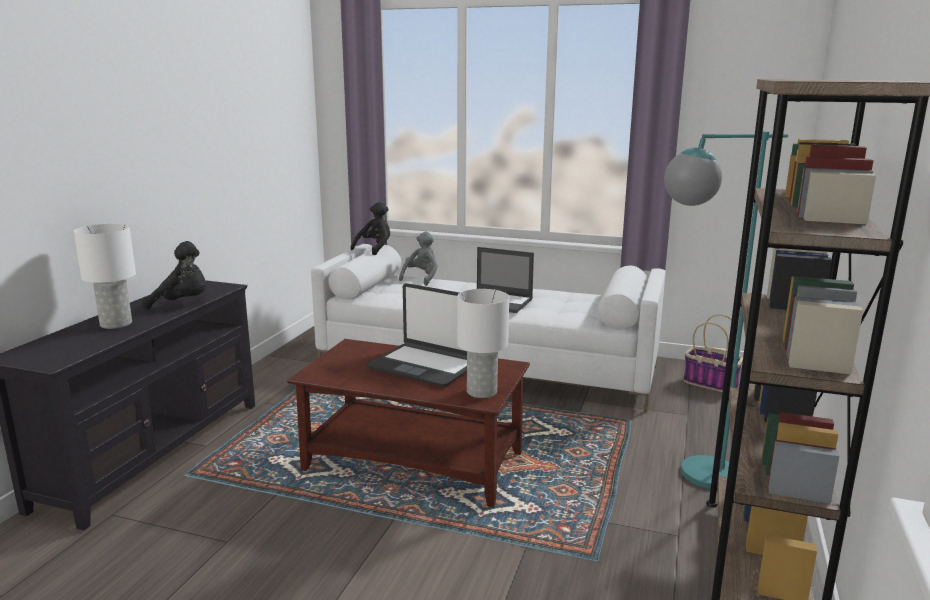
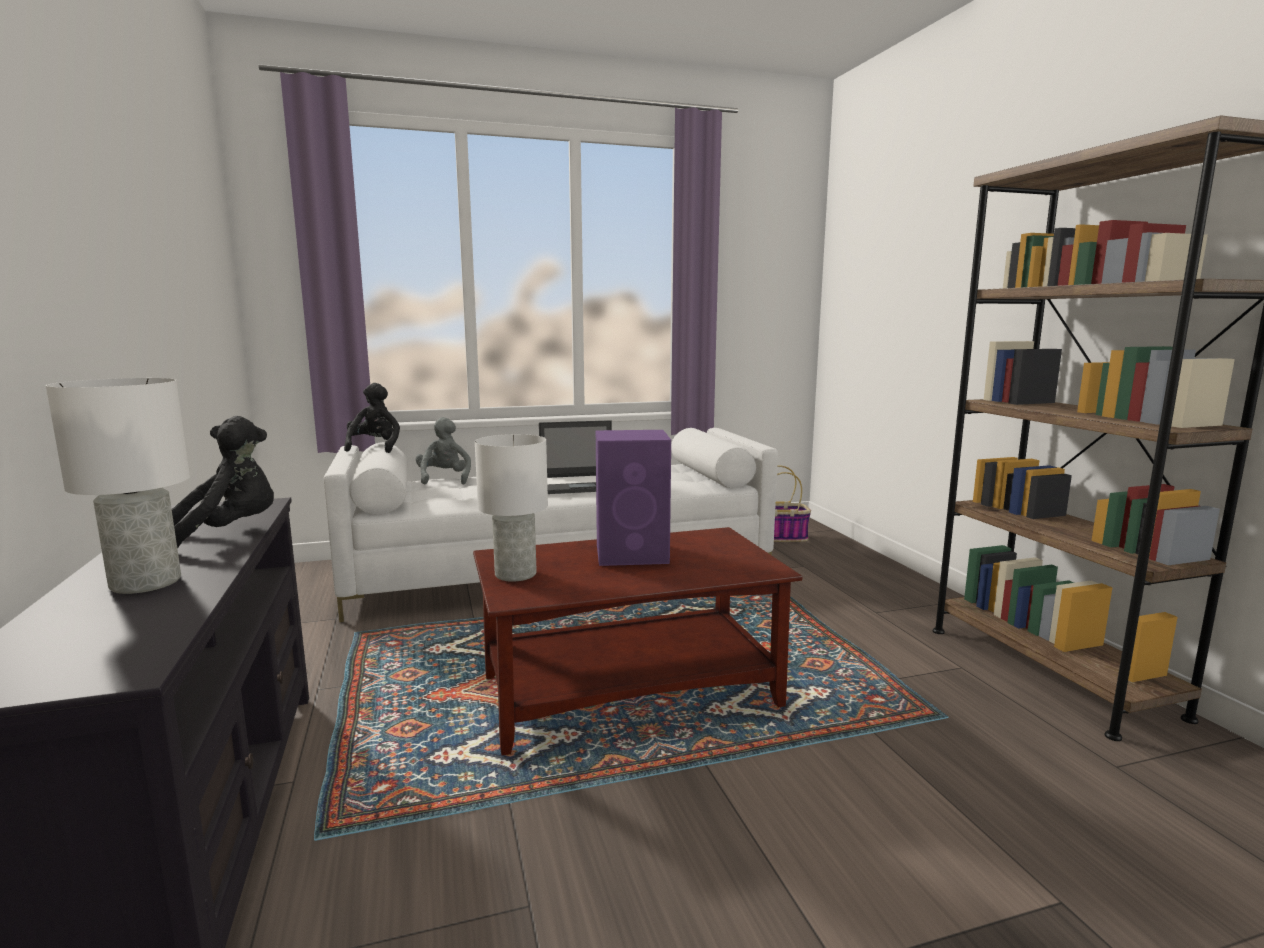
camera: 35 degrees left, 5 degrees down
laptop [366,283,467,387] -> purple speaker [596,430,671,566]
white table lamp [457,289,509,398] -> white table lamp moved to [475,434,548,582]
turquoise floor lamp [664,131,788,489] -> none

